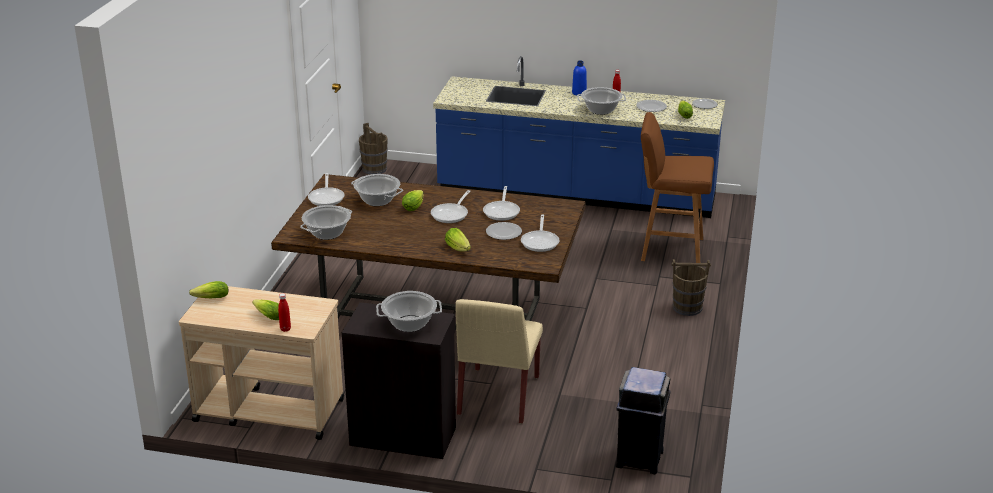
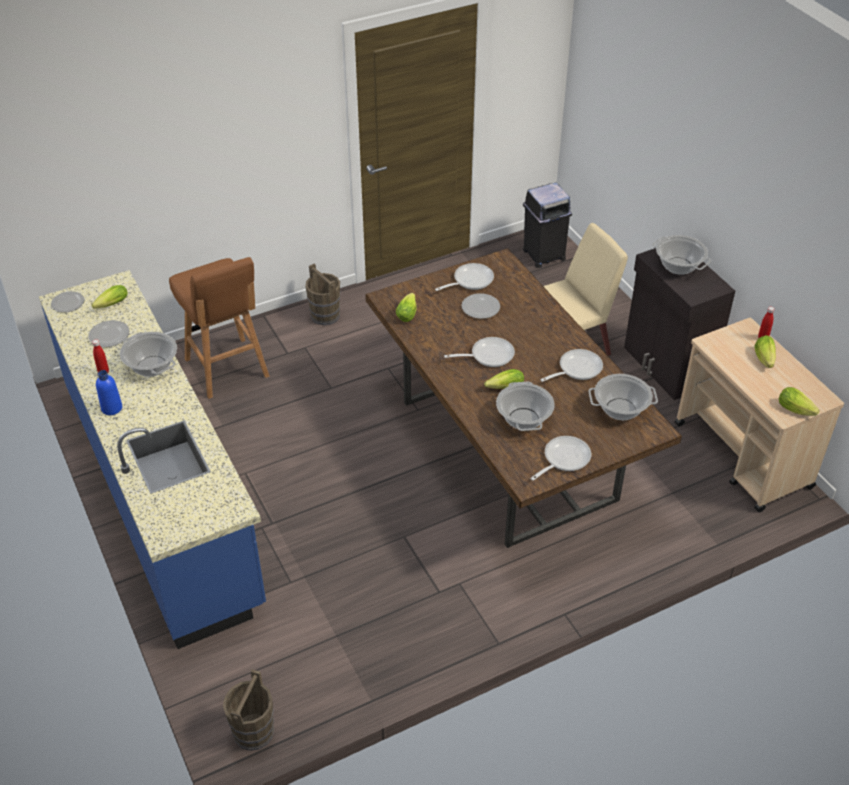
camera: 130 degrees left, 15 degrees up
lettuce [445,228,471,252] -> lettuce moved to [396,293,417,322]
frying pan [483,186,520,221] -> frying pan moved to [540,349,603,382]

